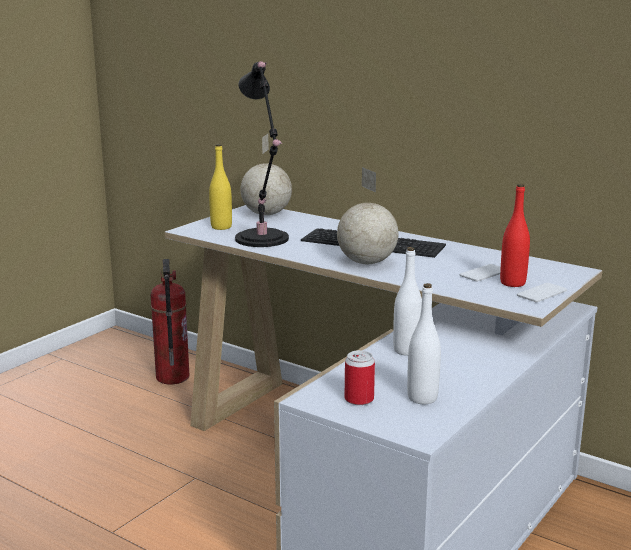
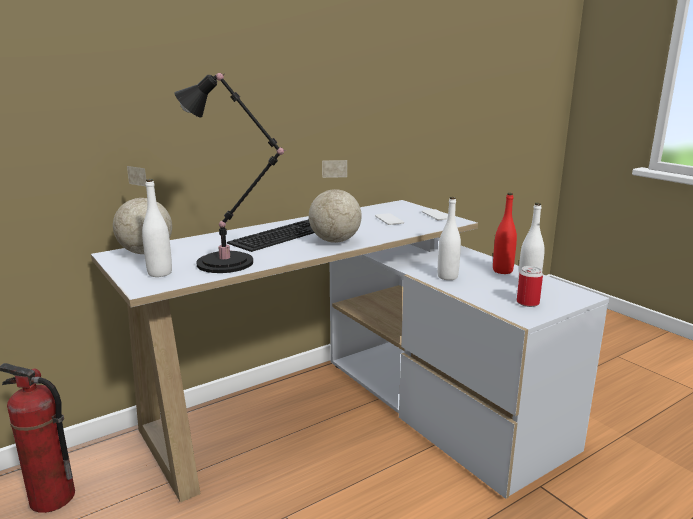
camera: 70 degrees left, 0 degrees up
yellow bottle [209,144,232,230] -> white bottle [142,179,172,277]
red bottle [500,184,530,287] -> red bottle moved to [493,193,517,274]

